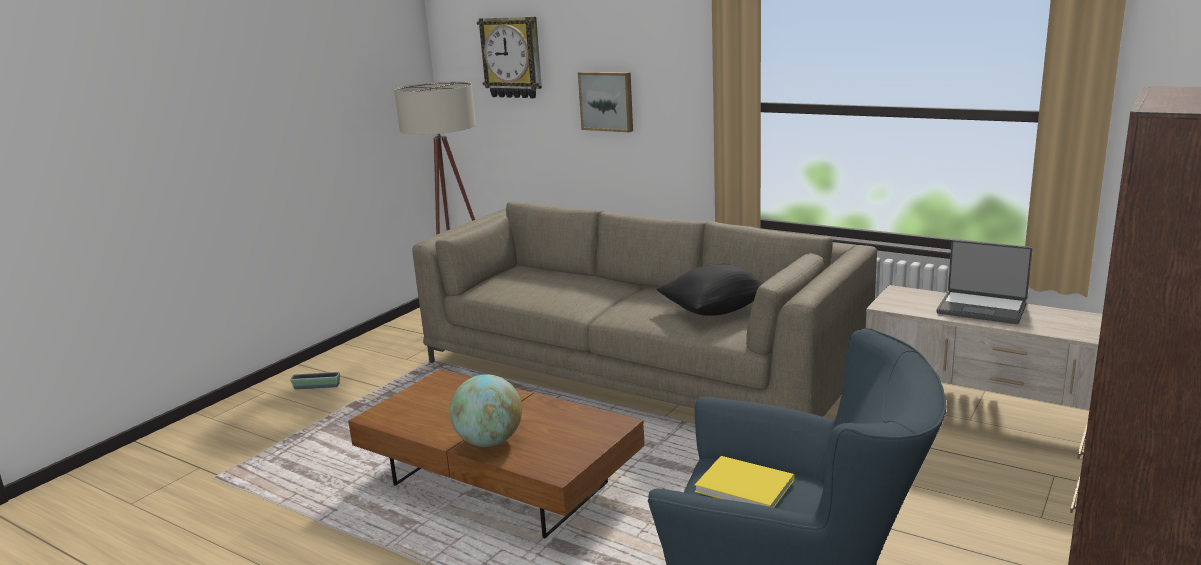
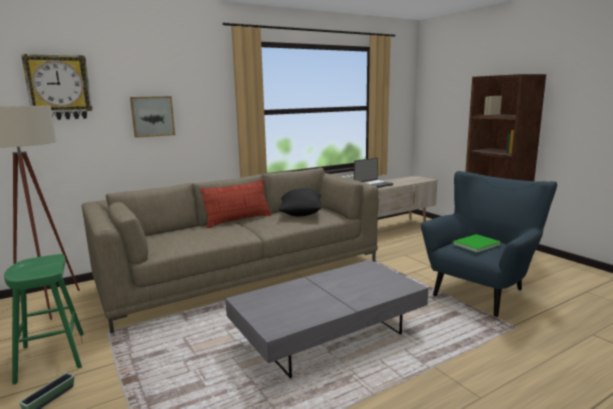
camera: 65 degrees left, 5 degrees down
brown coffee table [348,369,645,538] -> grey coffee table [225,260,428,378]
globe [450,374,522,447] -> none
yellow book [695,456,794,508] -> green book [452,234,501,253]
none -> green stool [4,254,84,385]
none -> pillow [200,179,272,228]

